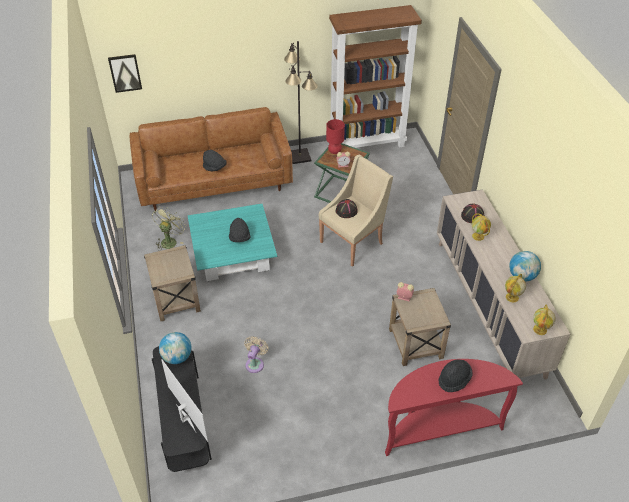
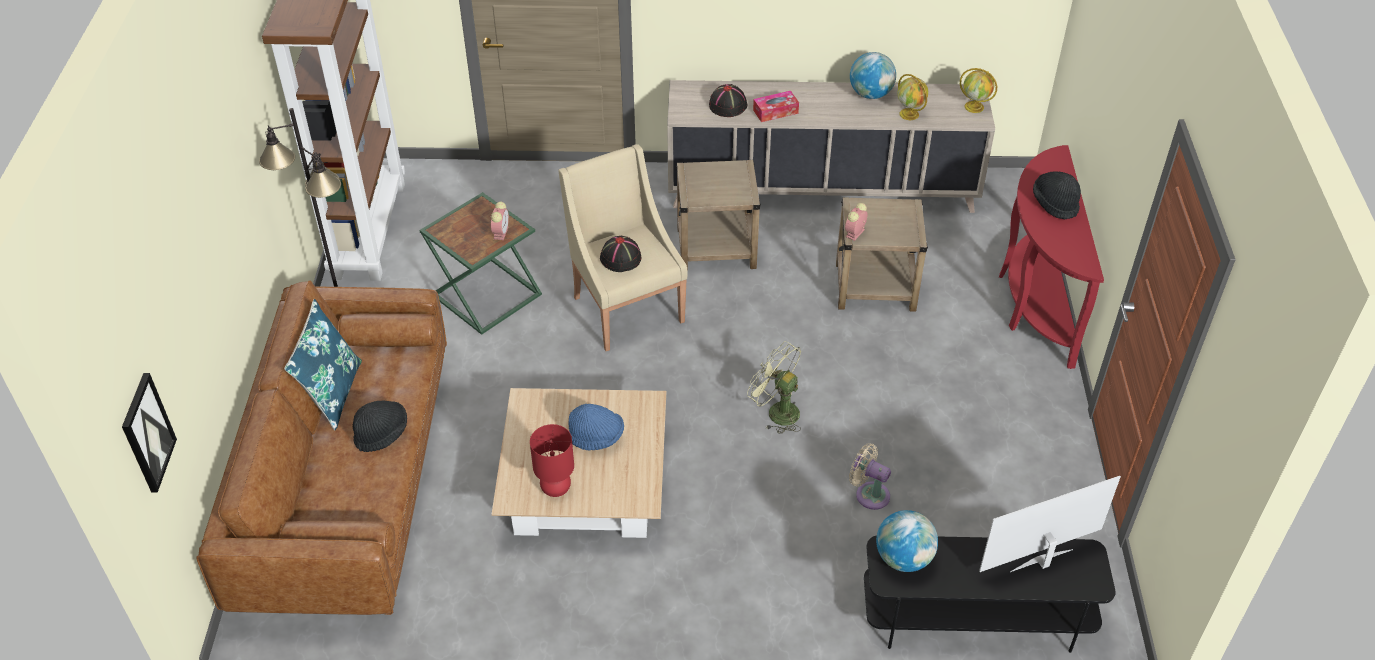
camera: 75 degrees left, 0 degrees up
beige side table [144,245,201,321] -> beige side table moved to [676,160,761,272]
green fan [152,207,186,251] -> green fan moved to [747,341,801,434]
turquoise coffee table [188,204,277,281] -> beige coffee table [491,388,666,538]
black hat [229,218,251,242] -> blue hat [569,404,624,450]
red table lamp [326,119,345,154] -> red table lamp moved to [530,424,574,497]
globe [472,214,491,241] -> tissue box [753,91,799,122]
none -> blue pillow [284,299,362,430]

